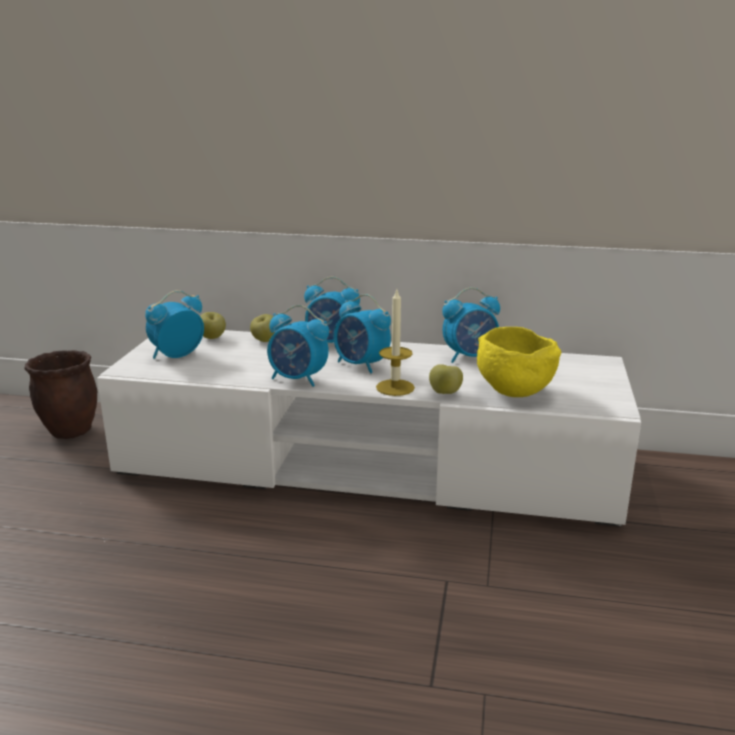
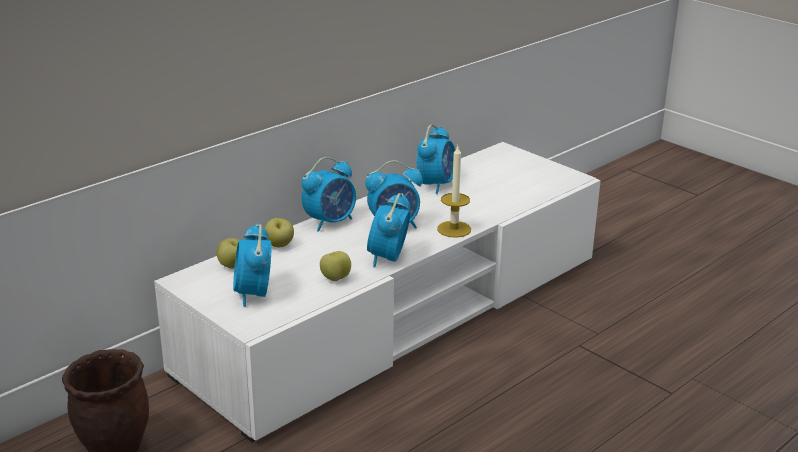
camera: 55 degrees left, 5 degrees up
alarm clock [267,305,329,387] -> alarm clock turned 135 degrees clockwise [367,193,411,267]
apple [429,364,463,394] -> apple moved to [320,251,351,281]
yellow bowl [477,327,562,397] -> none

